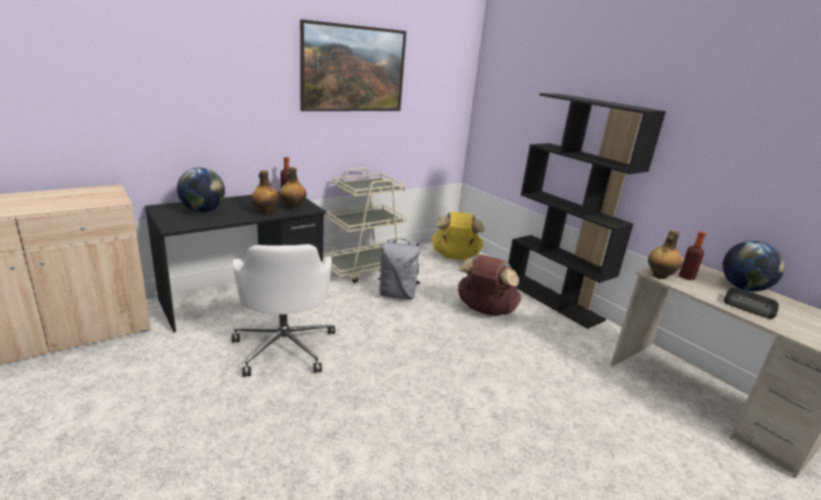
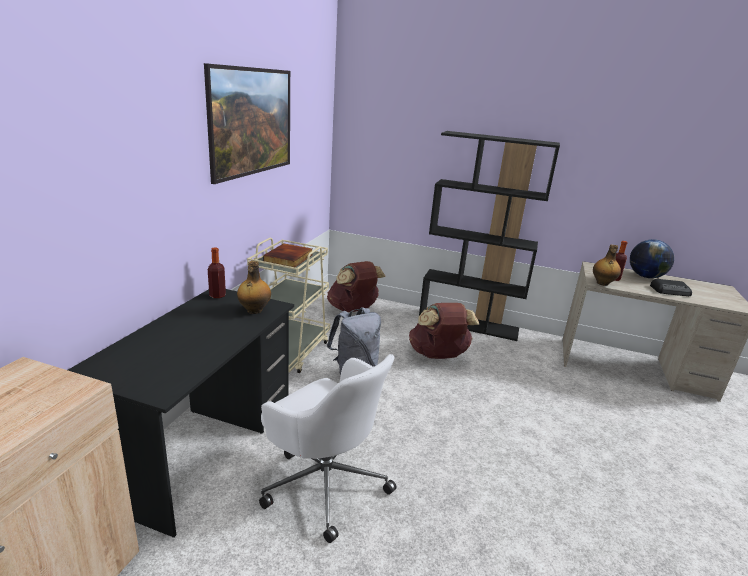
camera: 35 degrees left, 0 degrees up
globe [177,167,225,212] -> none
bottle [251,170,280,215] -> none
yellow backpack [431,212,485,260] -> brown backpack [327,261,386,312]
none -> book [263,243,313,267]

